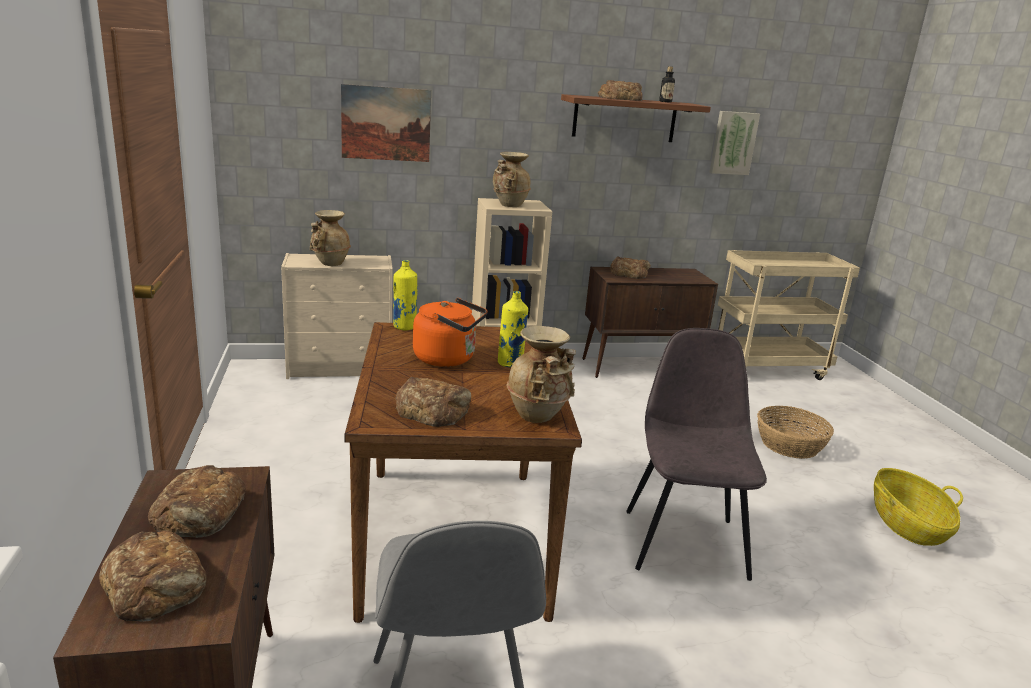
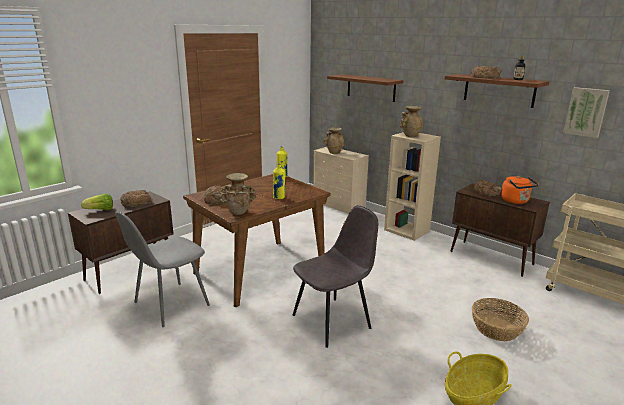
camera: 55 degrees right, 0 degrees up
bread [99,531,207,622] -> lettuce [81,194,113,210]
picture [341,84,431,162] -> shelf [327,74,403,102]
orange kettle [413,298,488,367] -> orange kettle moved to [501,176,539,204]

